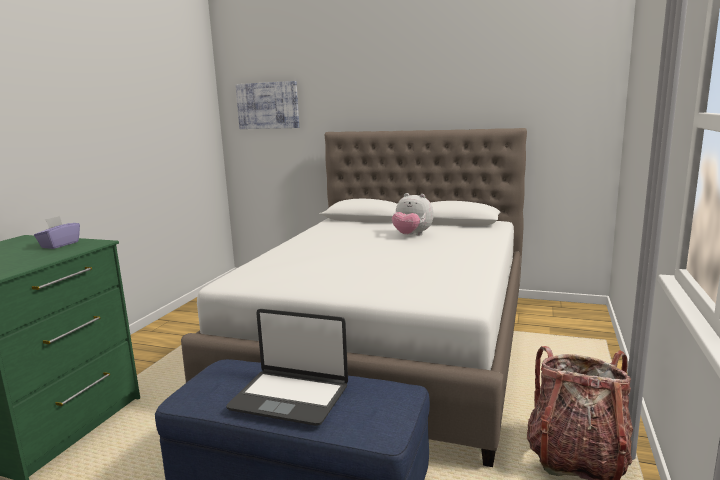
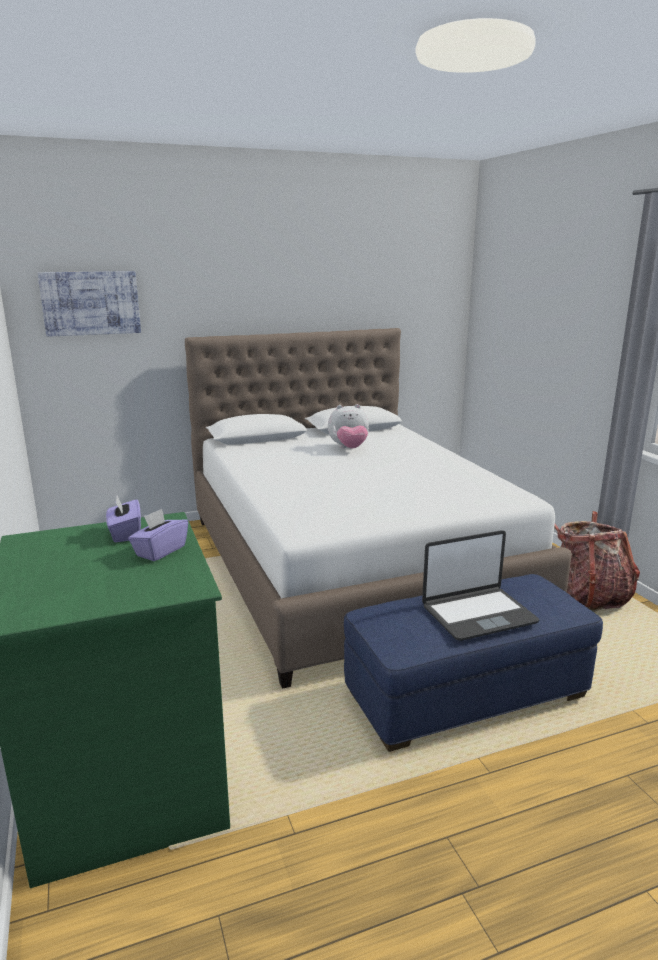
camera: 40 degrees left, 5 degrees up
none -> purple tissue box [128,509,188,561]

